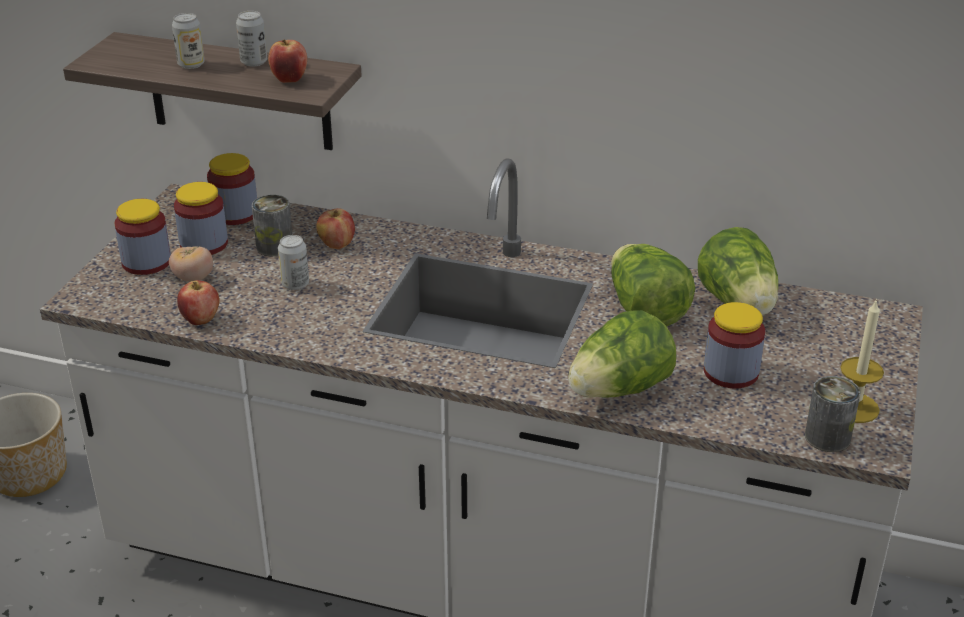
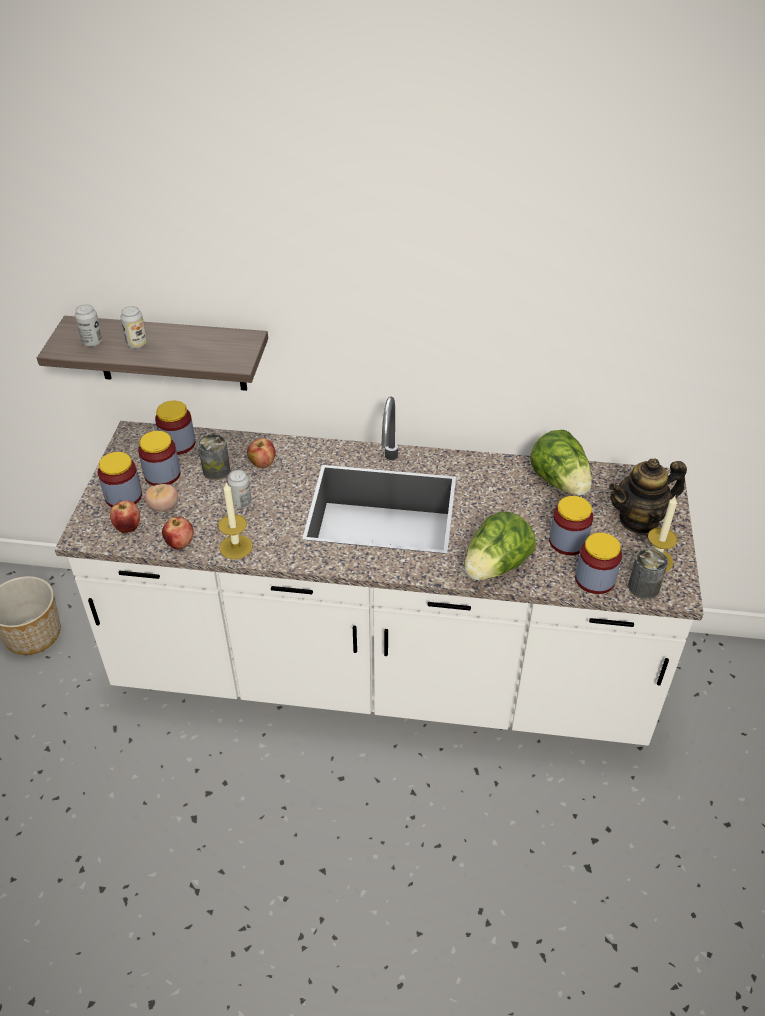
camera: 10 degrees left, 10 degrees up
can [236,11,267,67] -> can moved to [75,304,103,347]
apple [268,39,307,83] -> apple moved to [110,500,140,533]
lettuce [611,244,696,327] -> none
none -> candle [218,483,253,559]
none -> jar [575,533,622,594]
none -> teapot [609,458,687,533]

